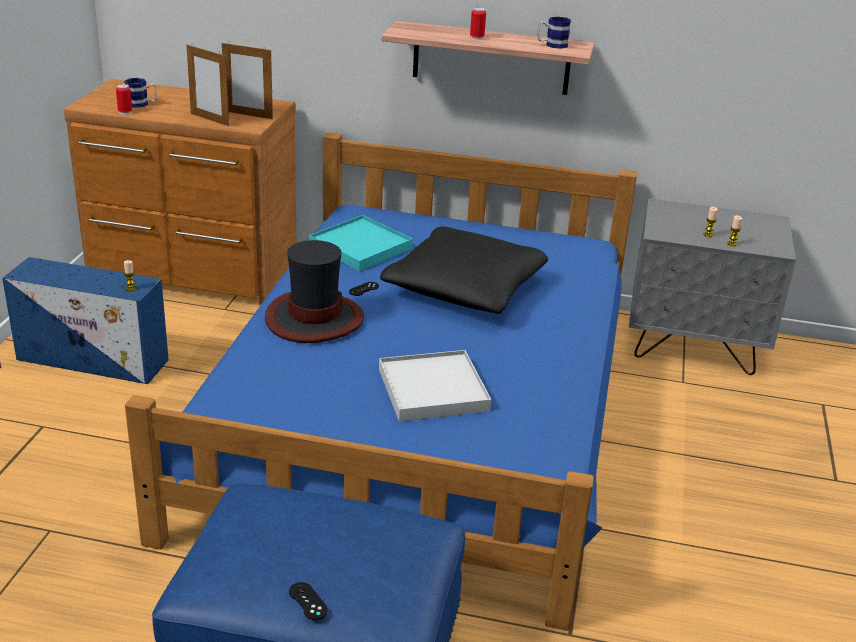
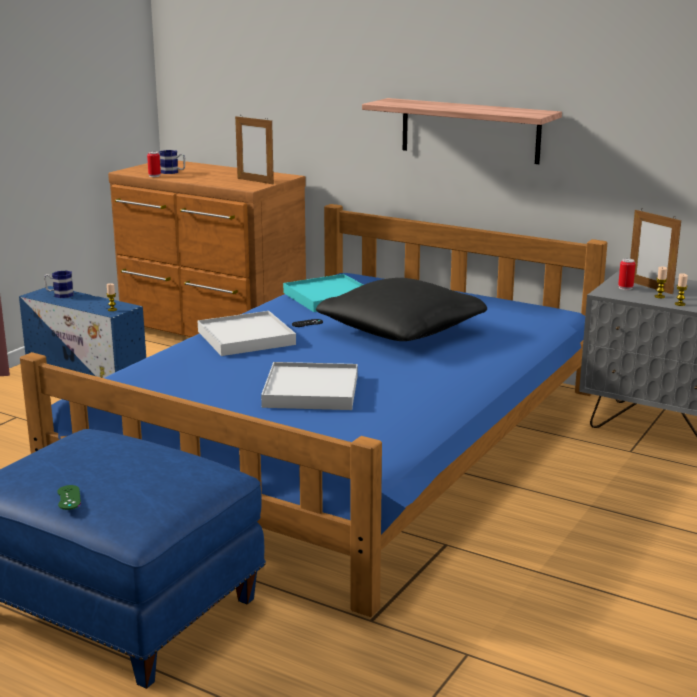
camera: 20 degrees right, 10 degrees down
picture frame [186,44,229,126] -> picture frame moved to [630,210,681,294]
hat [265,240,364,343] -> white tray [198,311,296,356]
black game controller [289,582,328,620] -> green game controller [57,485,81,510]
can [470,7,486,40] -> can moved to [618,259,636,290]
mug [538,17,571,49] -> mug moved to [44,271,74,298]

